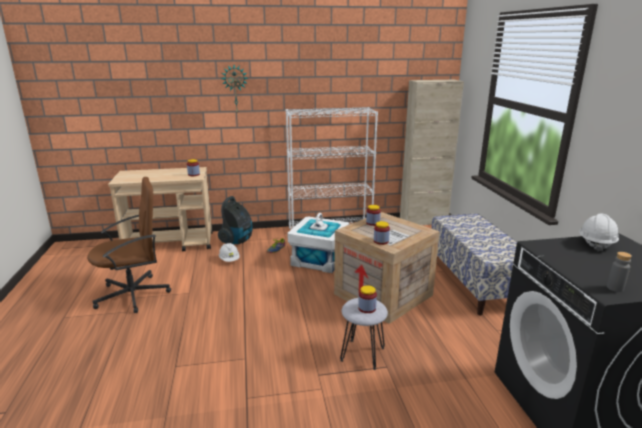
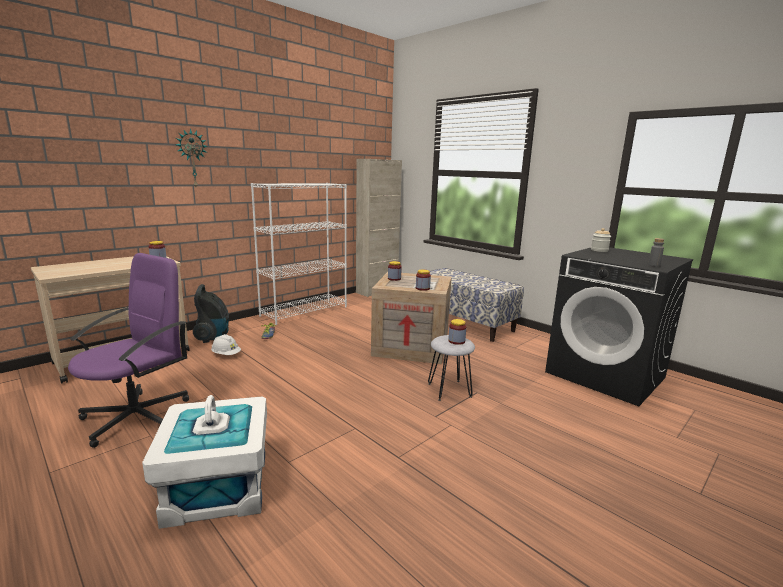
camera: 35 degrees left, 5 degrees down
brown office chair [87,177,171,313] -> purple office chair [68,253,189,448]
white storage box [287,213,349,273] -> white storage box moved to [142,395,267,529]
white hard hat [579,213,619,252] -> jar [591,228,611,252]

